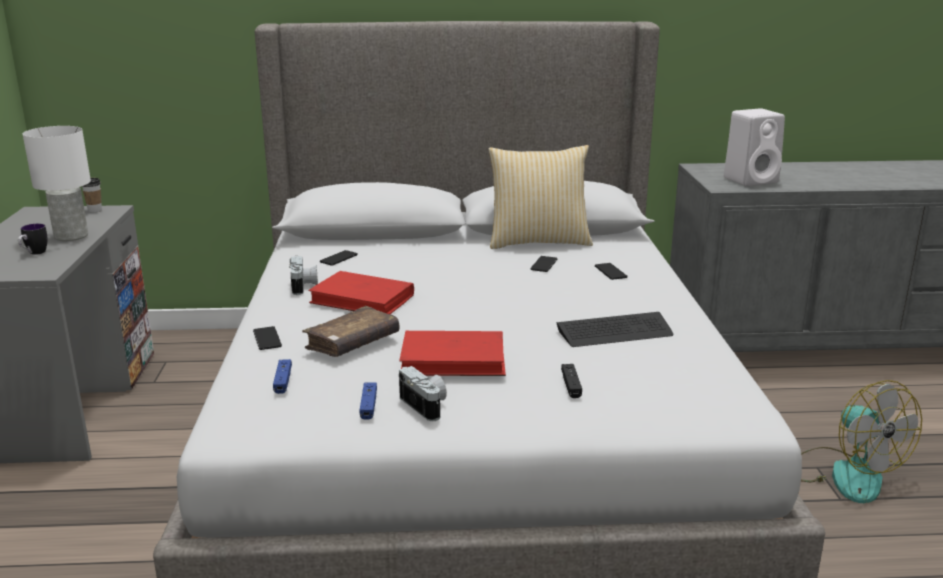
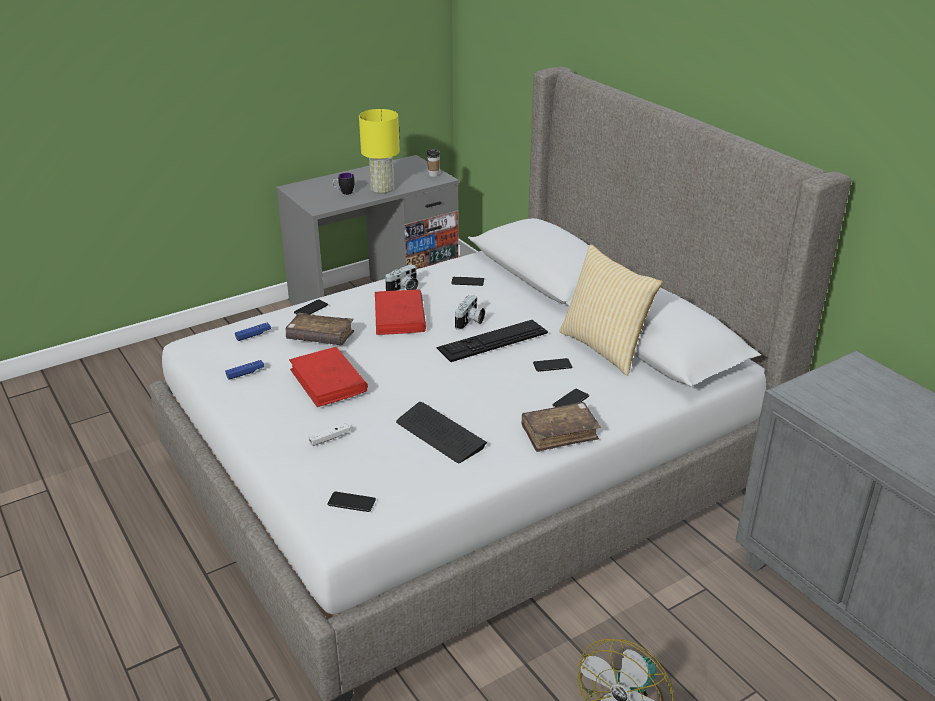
camera: 60 degrees right, 10 degrees up
white table lamp [23,126,91,241] -> yellow table lamp [359,109,400,193]
camera [399,366,447,421] -> camera moved to [455,295,485,330]
black game controller [561,364,582,398] -> white game controller [308,423,350,446]
white speaker [724,108,785,186] -> none
none -> phone [327,492,376,512]
none -> keyboard [436,320,548,362]
none -> brown book [521,402,601,452]

